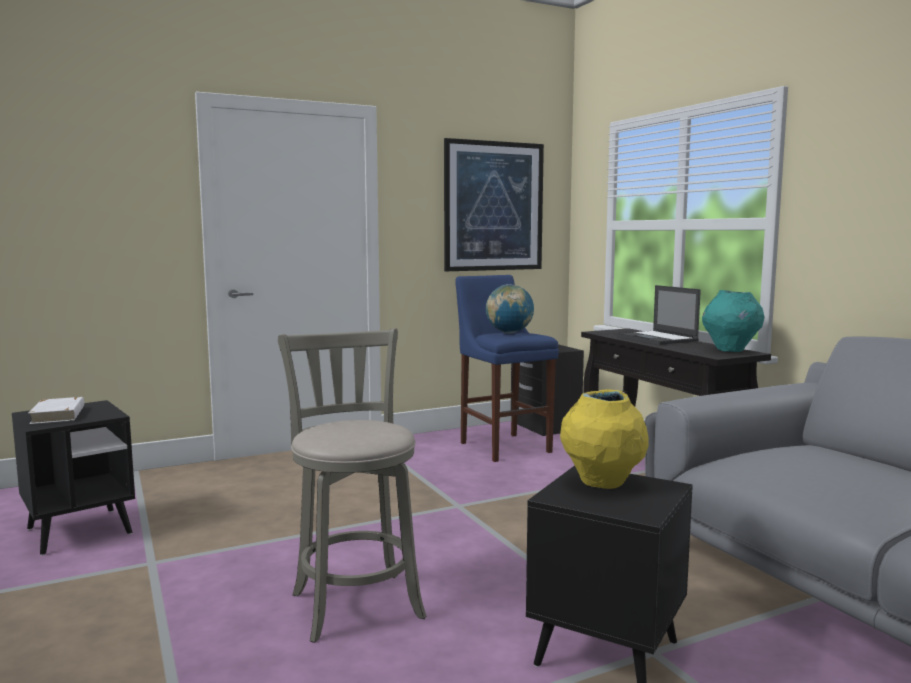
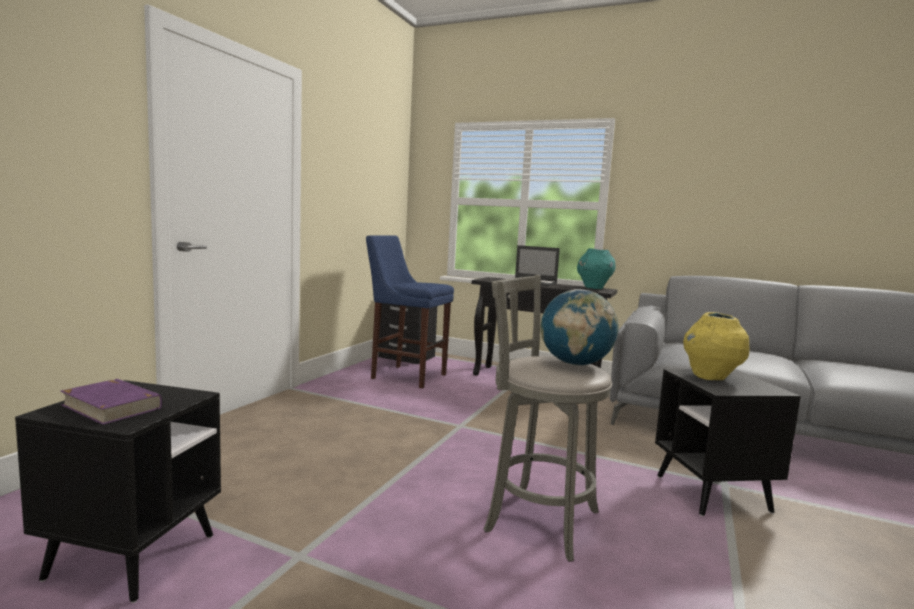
camera: 40 degrees left, 0 degrees up
white book [28,397,84,424] -> purple book [60,379,162,425]
picture [444,138,544,271] -> none
globe [486,284,534,333] -> globe moved to [541,289,618,366]

